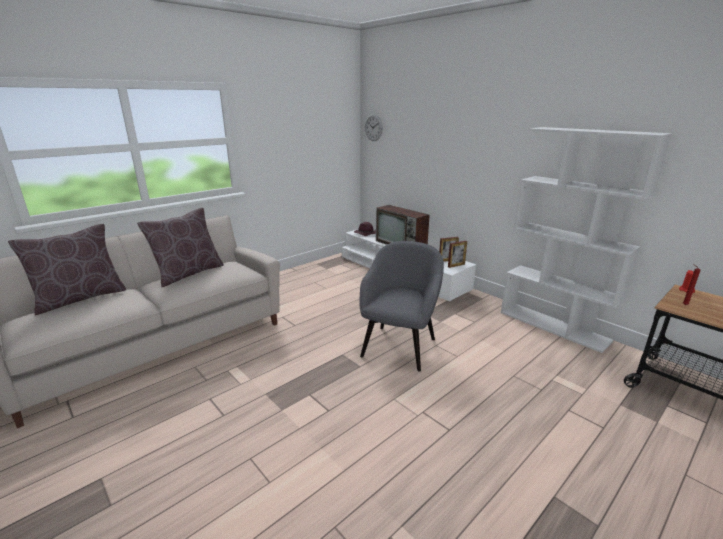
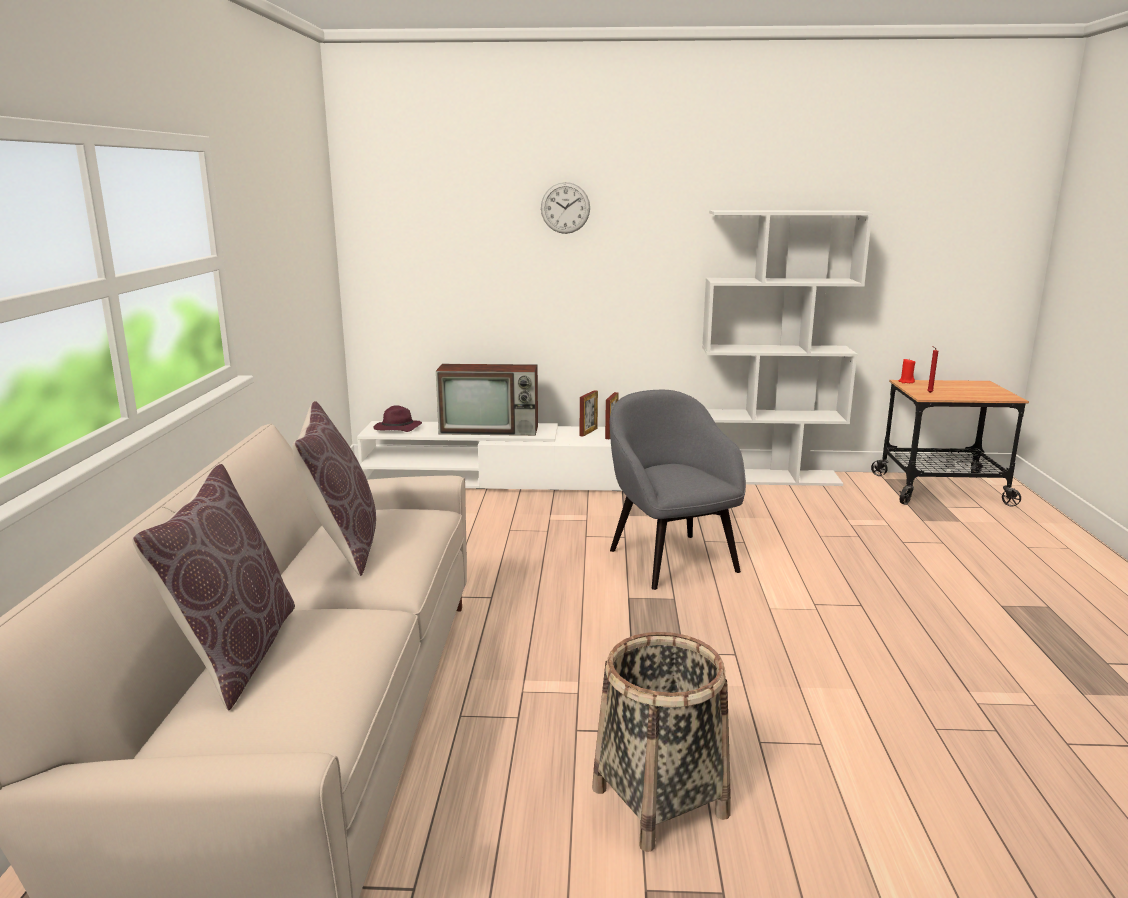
camera: 45 degrees left, 5 degrees down
wall clock [365,114,383,141] -> wall clock moved to [541,182,590,234]
none -> basket [592,632,731,852]

